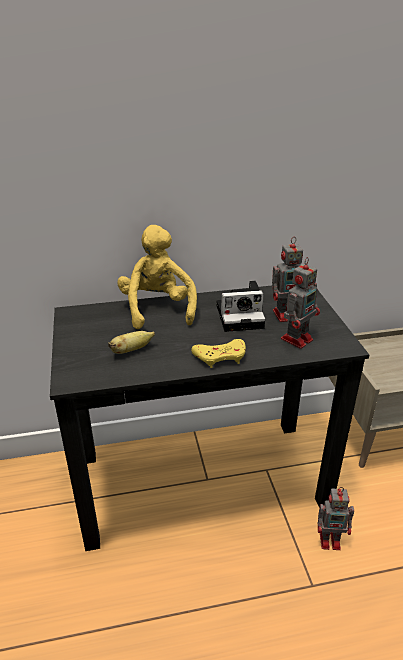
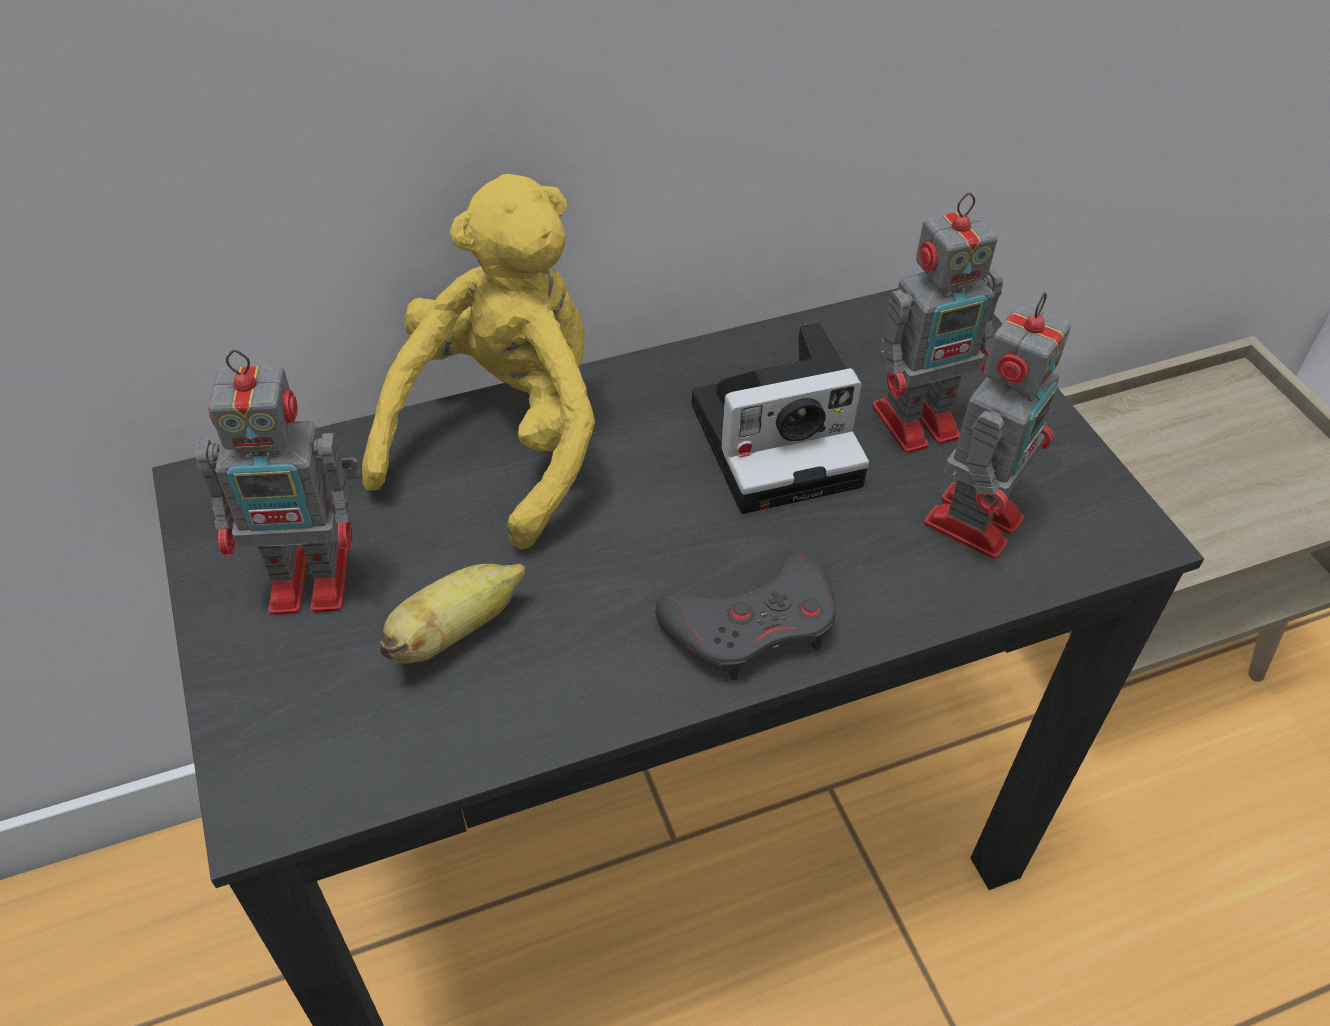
camera: 10 degrees left, 15 degrees up
yellow plush toy [117,225,197,329] -> yellow plush toy turned 45 degrees clockwise [362,174,595,550]
yellow game controller [191,339,246,368] -> grey game controller [655,552,836,680]
toy robot [318,487,354,550] -> toy robot moved to [195,350,360,615]

